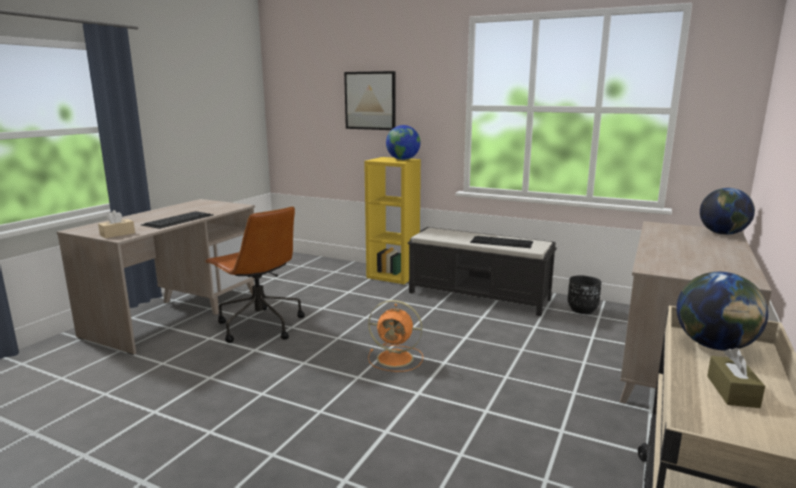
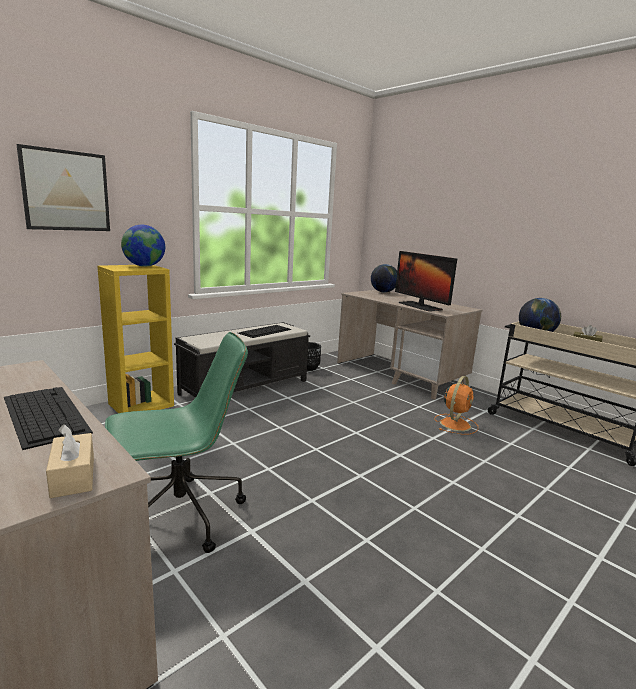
camera: 70 degrees left, 0 degrees up
brown office chair [205,206,305,343] -> green office chair [105,332,248,553]
orange fan [368,300,423,372] -> orange fan moved to [434,376,478,435]
none -> monitor [395,251,457,311]

